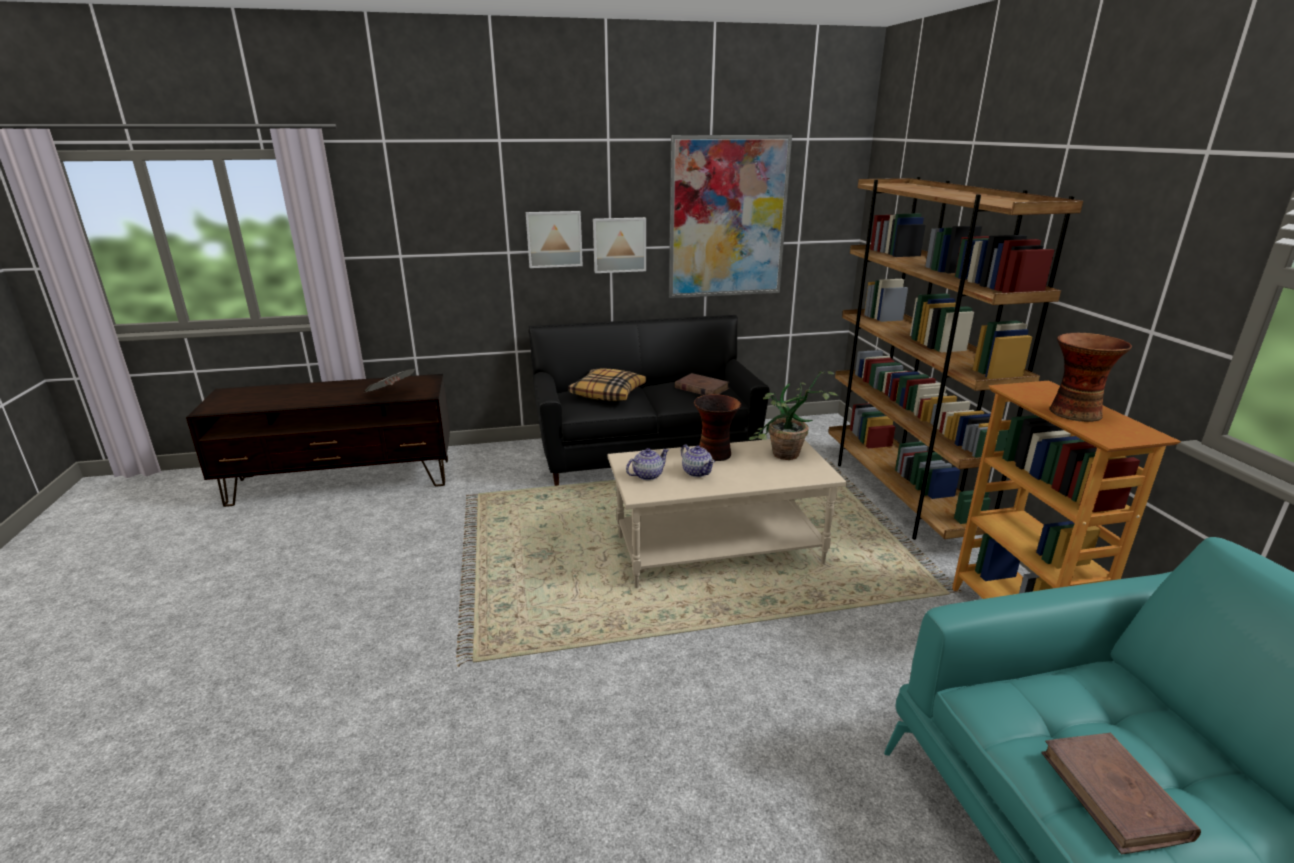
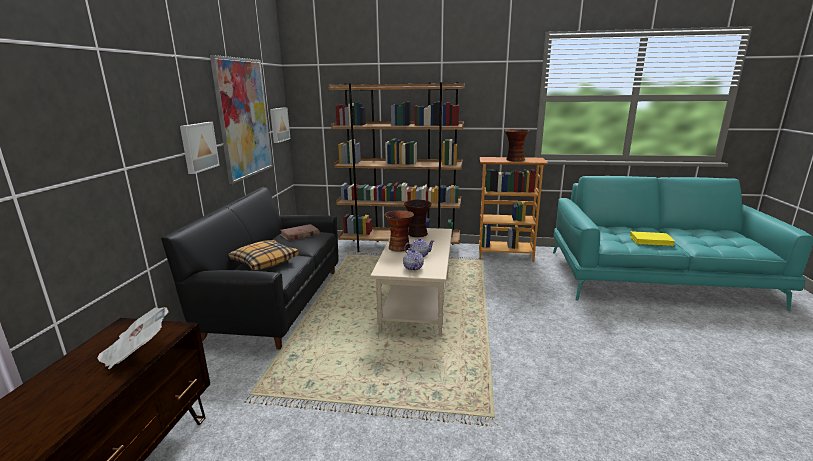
camera: 70 degrees left, 5 degrees down
picture [526,211,583,268] -> picture moved to [270,107,290,143]
potted plant [749,371,838,460] -> vase [404,199,432,237]
brown book [1041,733,1201,855] -> yellow book [630,231,675,246]

